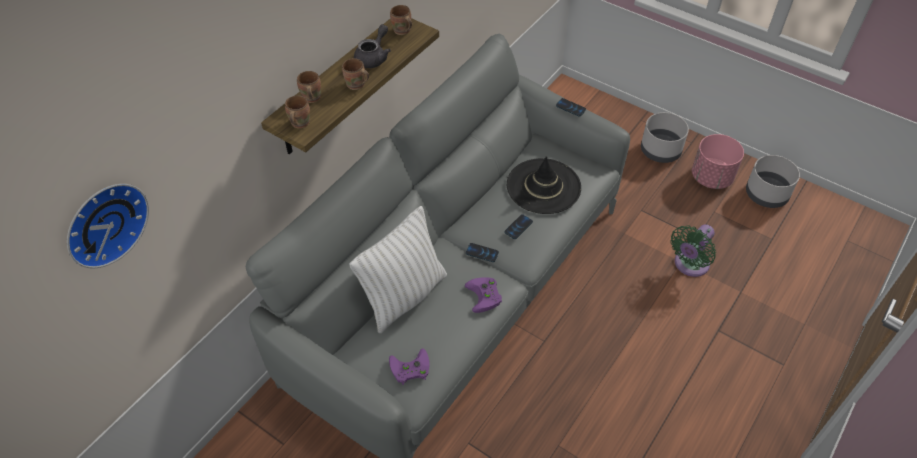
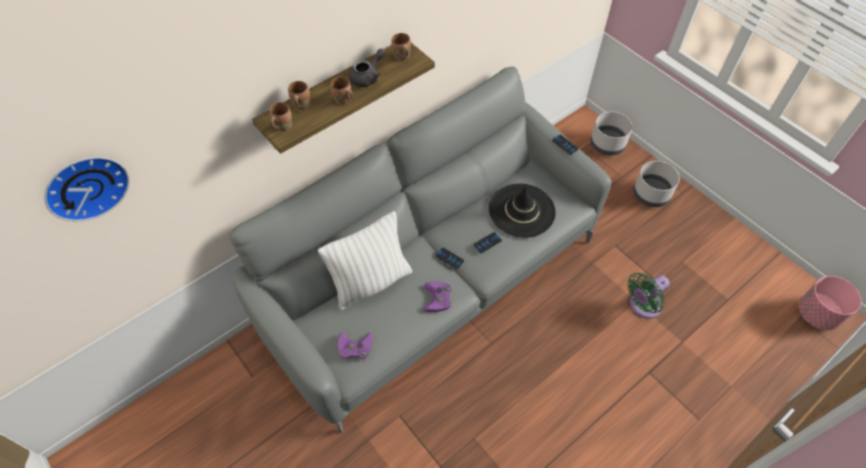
camera: 15 degrees right, 5 degrees up
pink planter [692,134,744,189] -> pink planter moved to [799,276,862,330]
grey planter [746,155,800,208] -> grey planter moved to [591,112,633,156]

